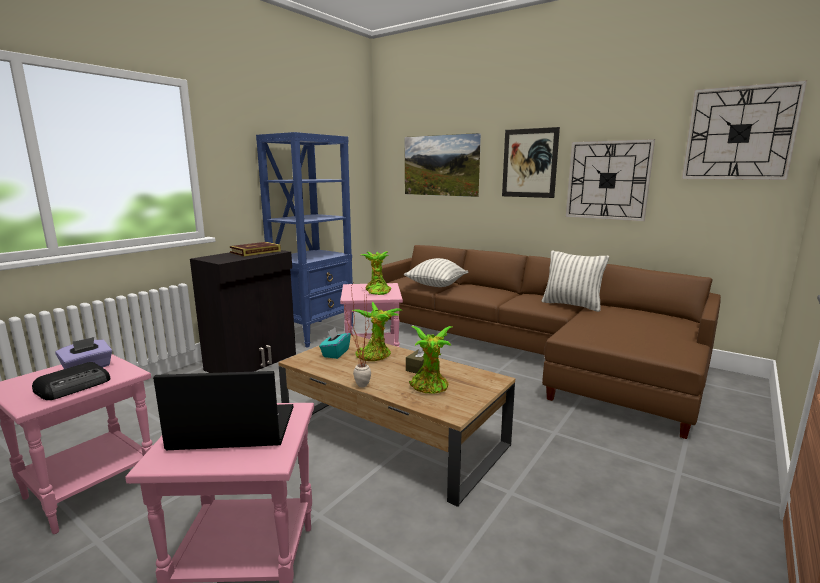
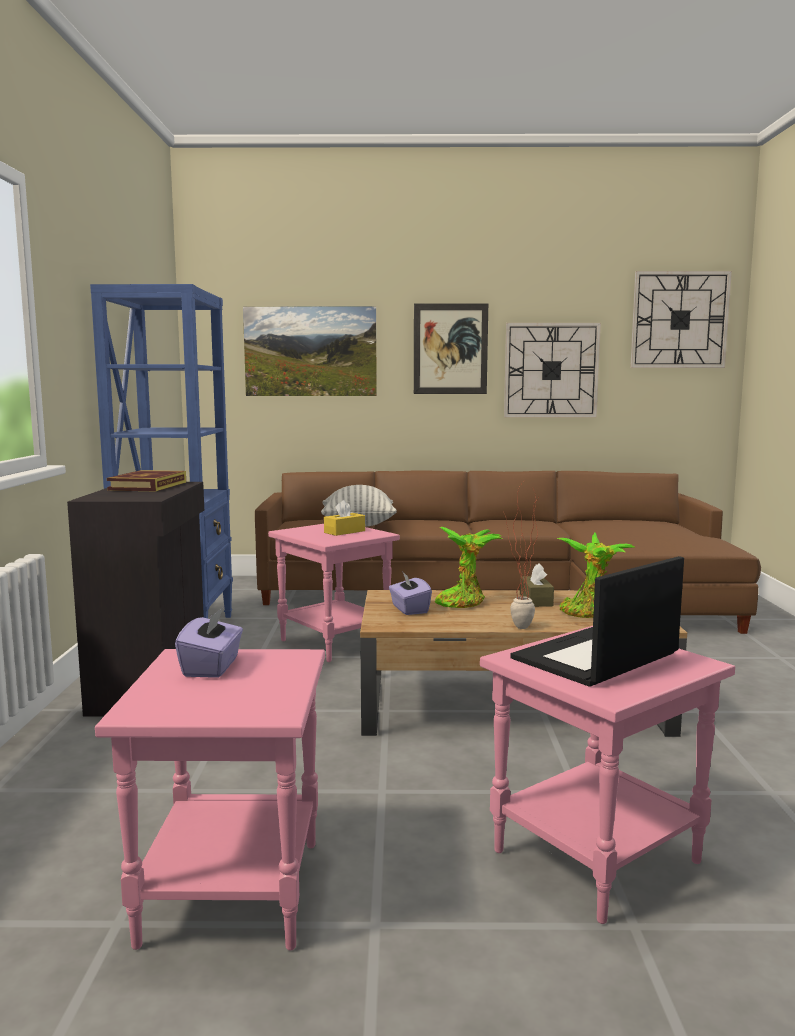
camera: 35 degrees left, 5 degrees down
radio [32,362,110,400] -> none
turquoise tissue box [319,328,351,359] -> purple tissue box [389,571,432,615]
potted plant [361,251,391,295] -> yellow tissue box [324,500,365,536]
pillow [542,250,609,312] -> none

